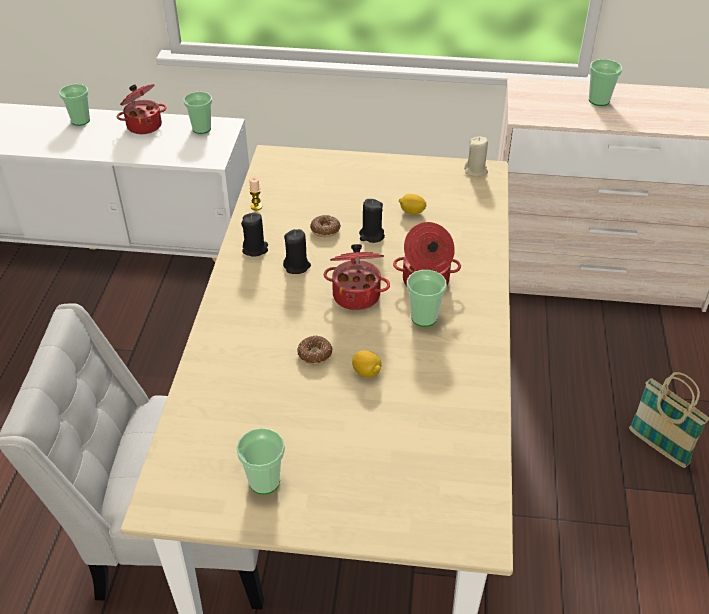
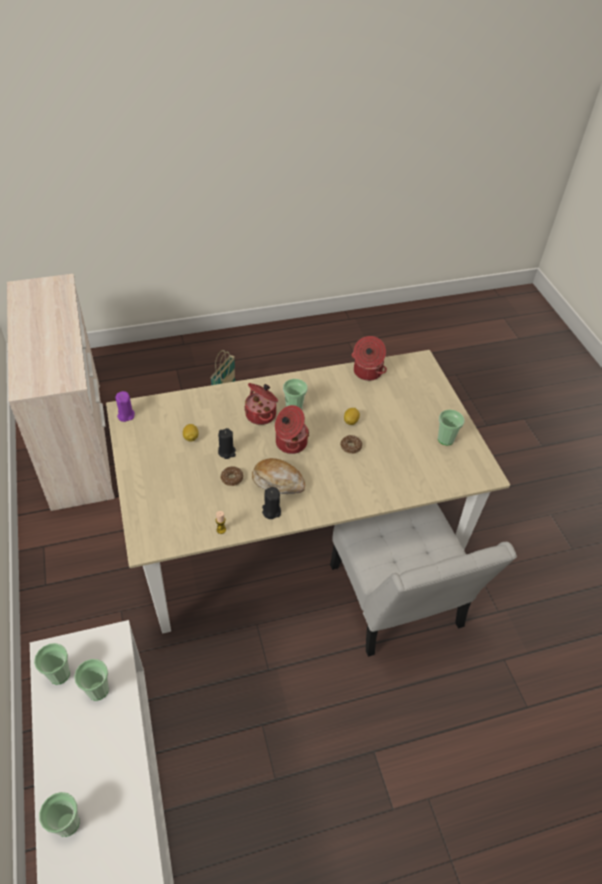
camera: 115 degrees left, 5 degrees up
cooking pot [117,84,167,134] -> cooking pot moved to [352,336,387,381]
black candle [283,229,311,274] -> bread [252,458,305,494]
beige candle [464,136,488,177] -> purple candle [115,391,135,422]
cup [589,59,623,106] -> cup moved to [74,659,109,701]

